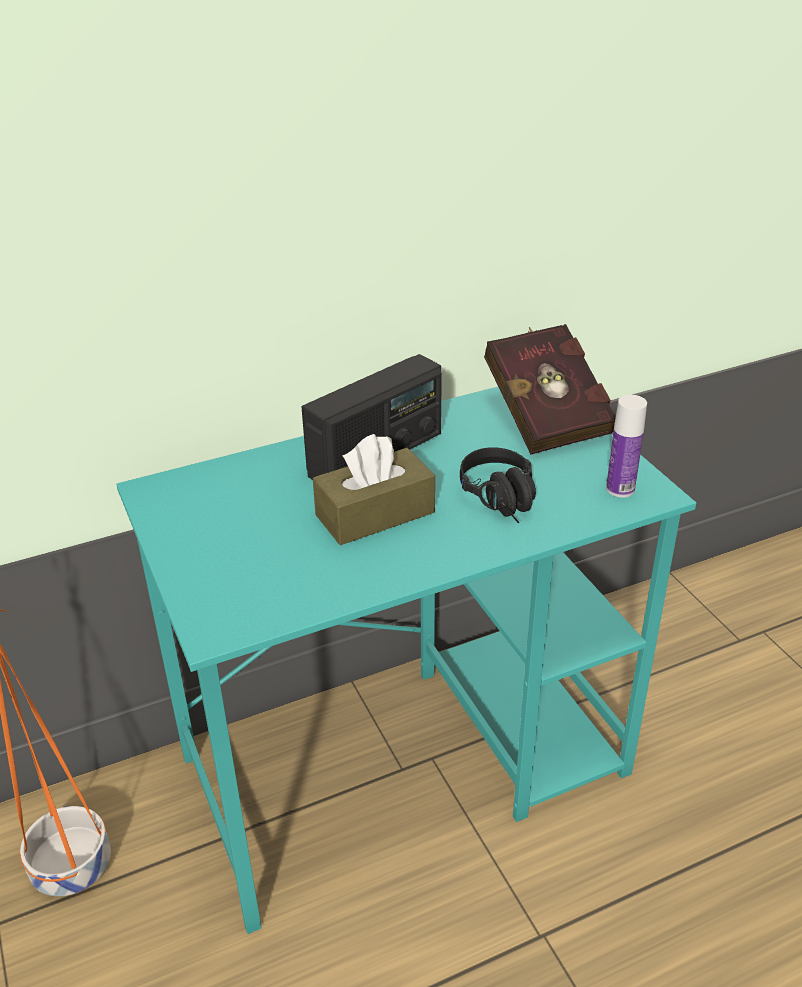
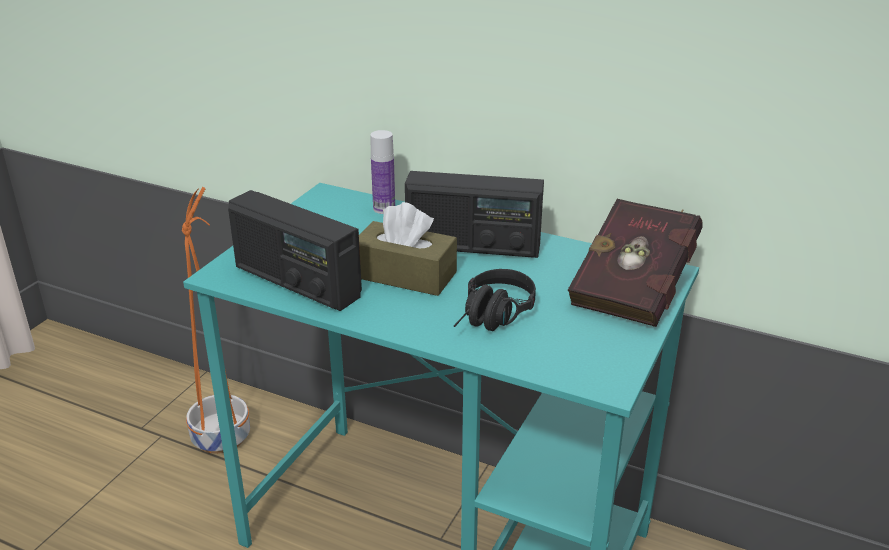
camera: 50 degrees right, 5 degrees down
bottle [606,395,647,498] -> bottle moved to [370,130,395,214]
none -> radio [228,190,362,311]

